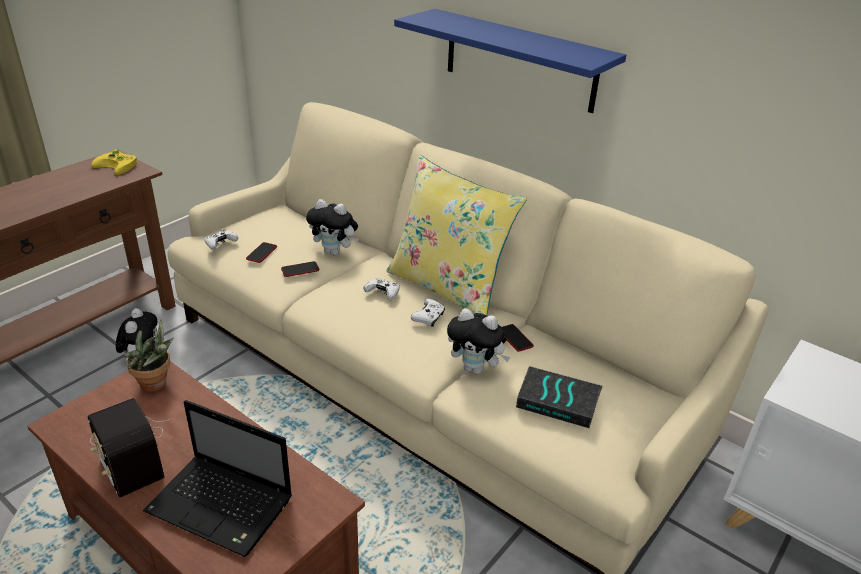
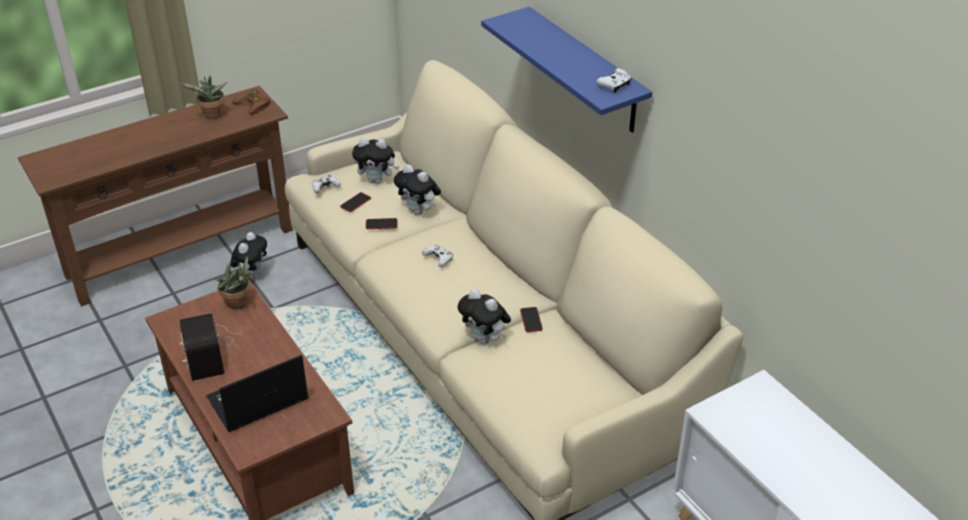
camera: 20 degrees right, 5 degrees up
yellow game controller [91,149,137,175] -> brown game controller [232,89,271,115]
laptop [143,400,292,557] -> laptop turned 105 degrees clockwise [206,355,309,432]
yellow pillow [386,155,527,316] -> none
white game controller [411,299,445,327] -> white game controller moved to [596,68,632,93]
book [516,366,603,428] -> none
none -> potted plant [180,76,226,119]
none -> plush toy [352,138,399,184]

